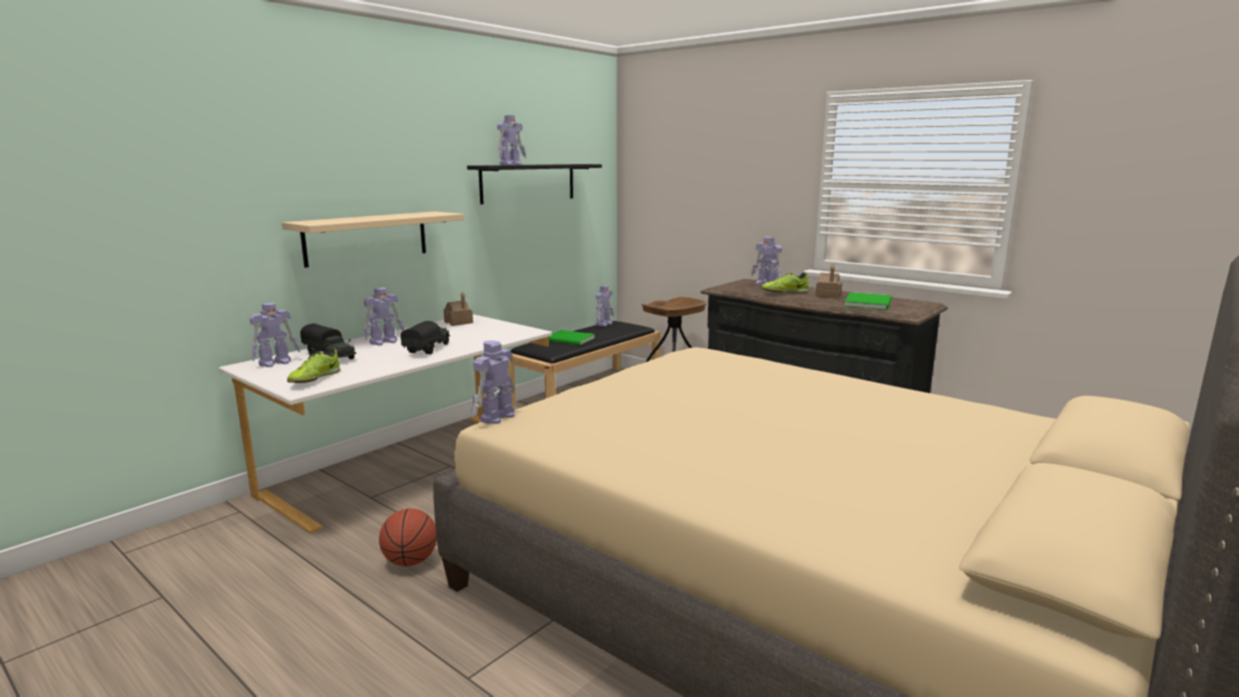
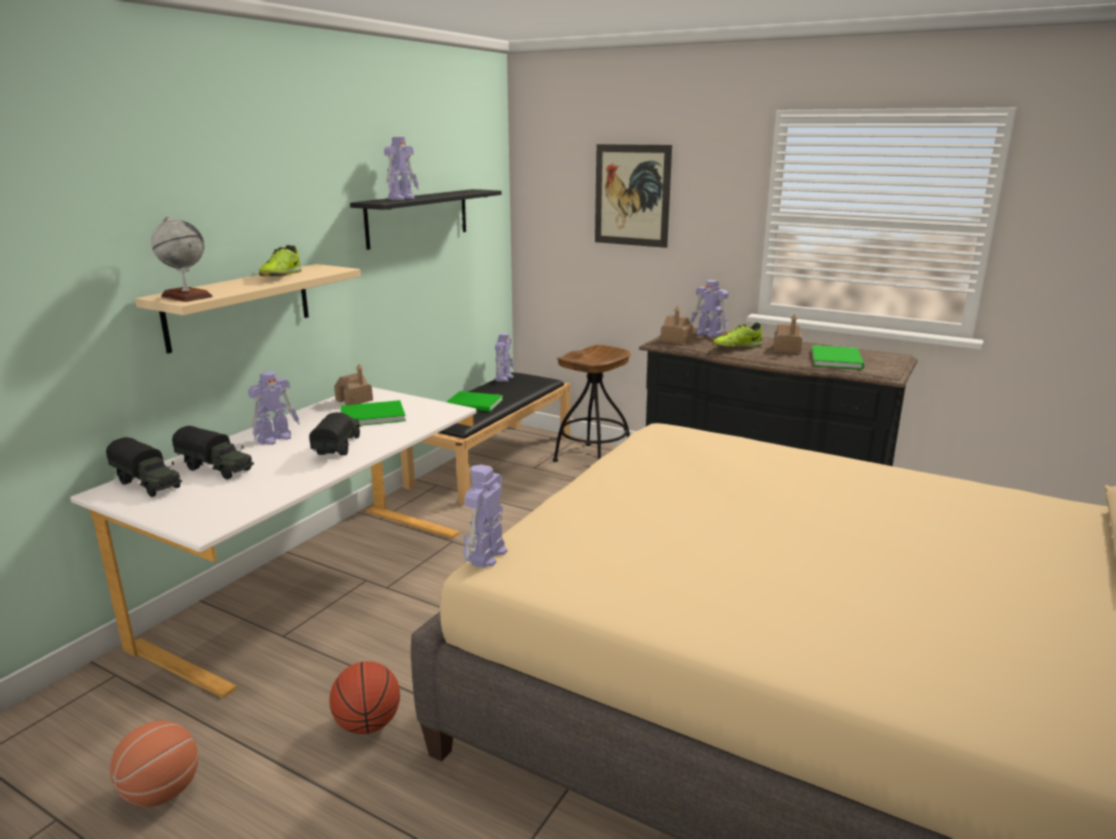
camera: 10 degrees left, 5 degrees up
toy robot [249,303,300,367] -> toy truck [106,437,182,497]
shoe [287,347,341,383] -> shoe moved to [259,245,301,276]
none -> basketball [110,721,198,807]
none -> globe [151,216,213,302]
none -> green book [341,400,406,426]
none -> picture [595,144,672,248]
none -> toy house [661,306,693,344]

